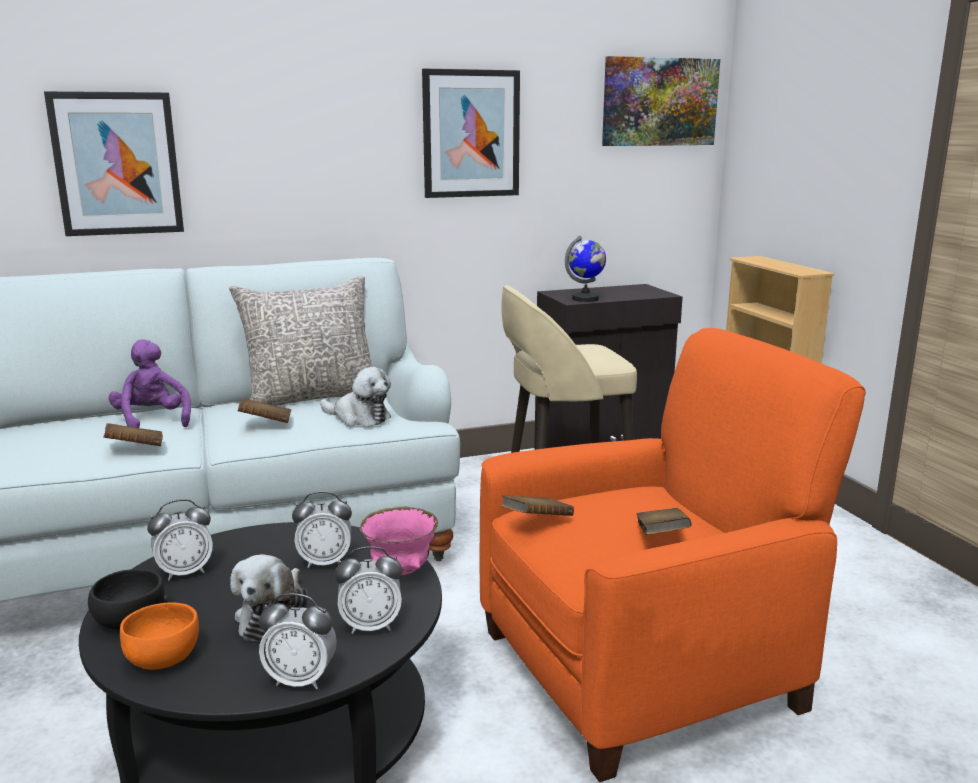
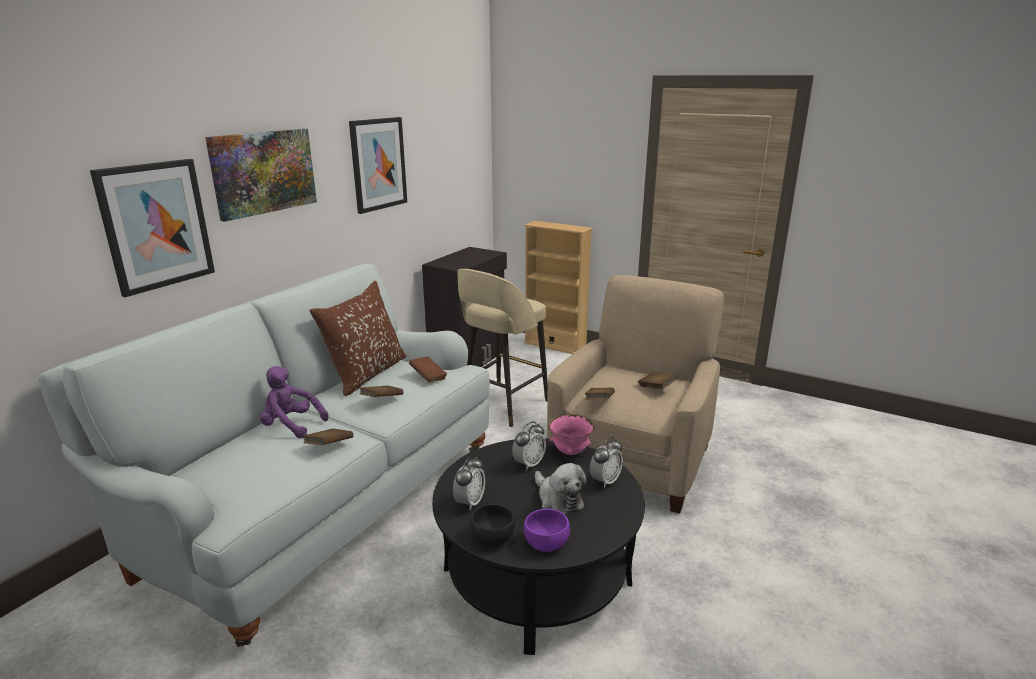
camera: 40 degrees left, 5 degrees up
orange bowl [120,603,199,670] -> purple bowl [524,509,570,552]
grey pillow [229,276,372,406] -> brown pillow [309,281,406,396]
alarm clock [259,593,337,689] -> none
plush toy [320,367,391,426] -> brown book [409,356,447,382]
orange armchair [479,328,866,782] -> beige armchair [547,275,724,514]
globe [565,236,606,302] -> none
picture [602,56,720,146] -> picture moved to [205,129,317,222]

